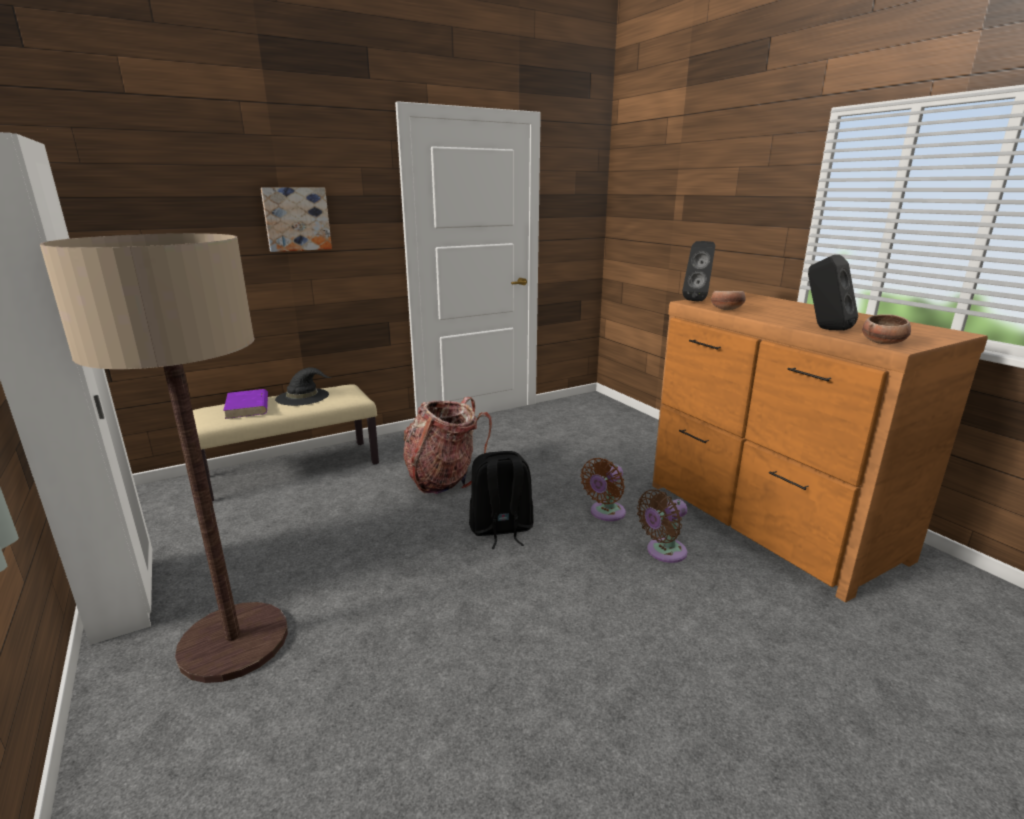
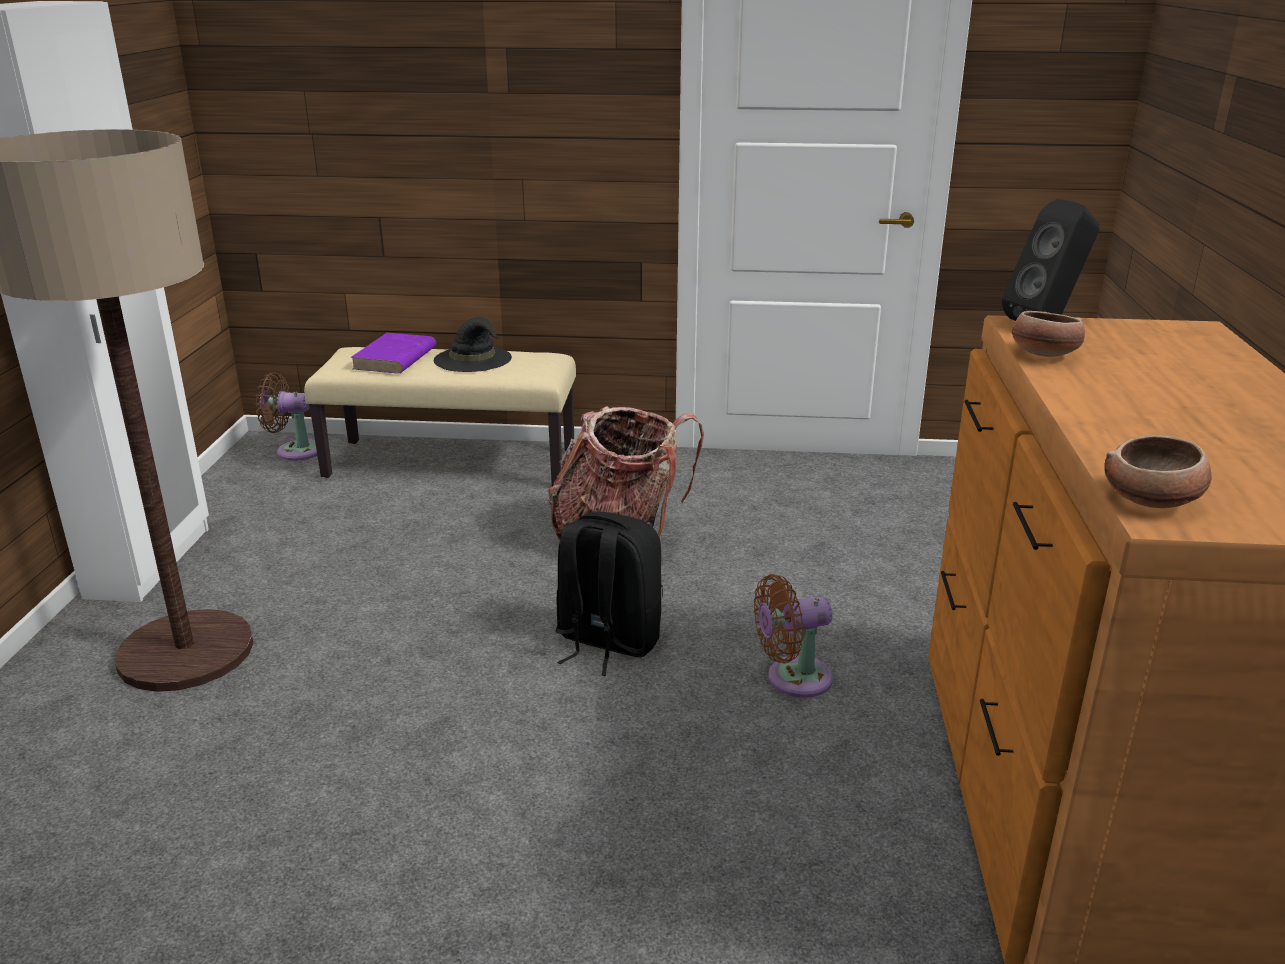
camera: 35 degrees right, 5 degrees up
picture [261,187,332,252] -> none
brown fan [637,489,687,563] -> brown fan moved to [255,372,317,461]
black speaker [808,255,858,330] -> none

